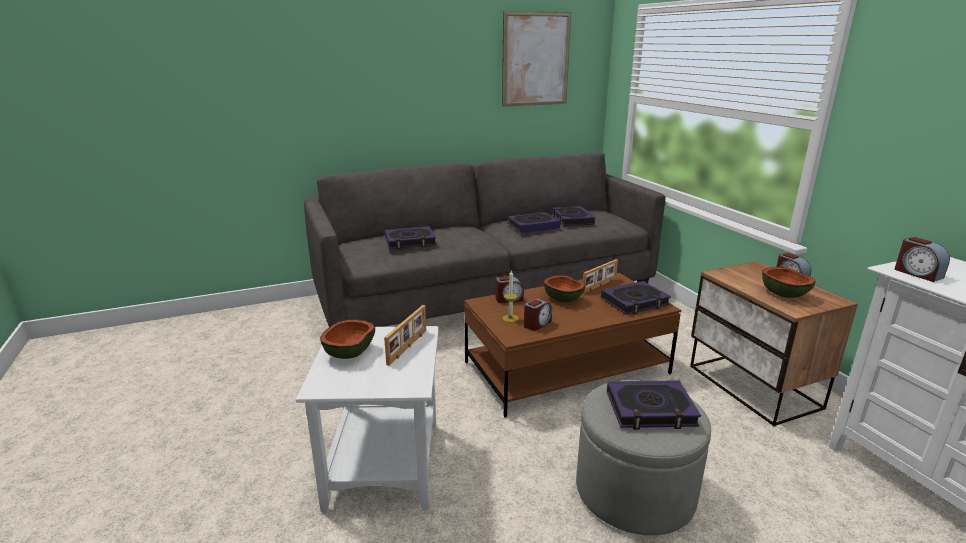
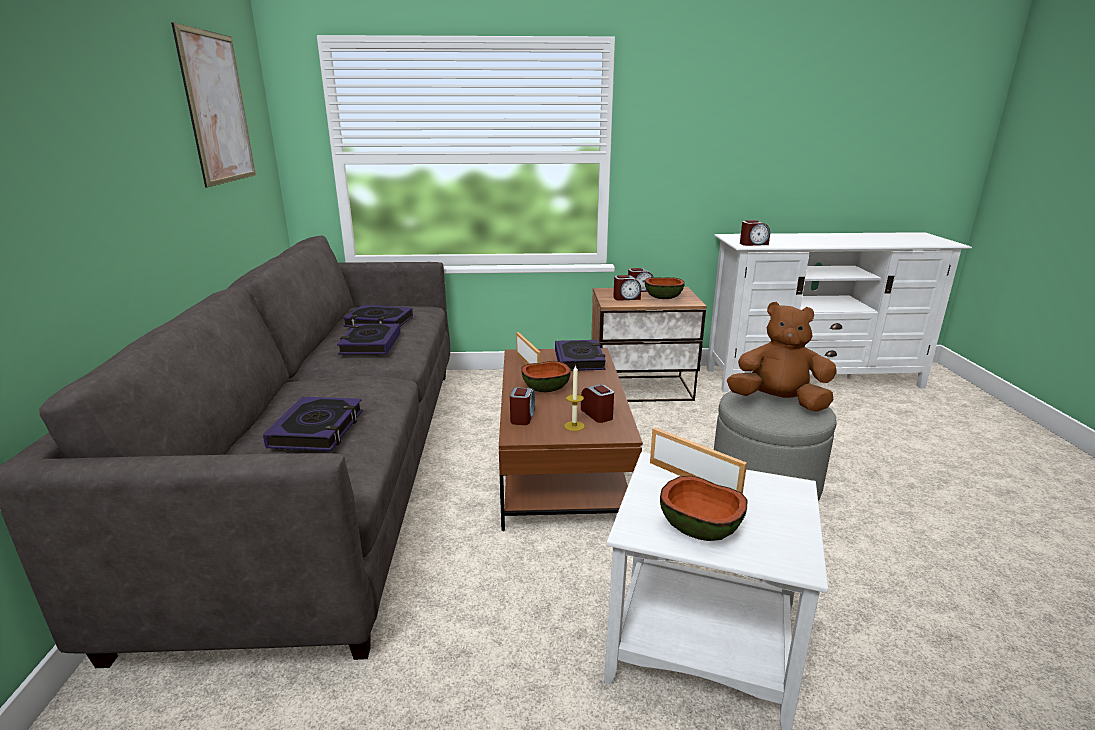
camera: 70 degrees left, 0 degrees up
book [607,380,701,430] -> brown plush toy [727,302,837,412]
none -> alarm clock [613,275,641,301]

